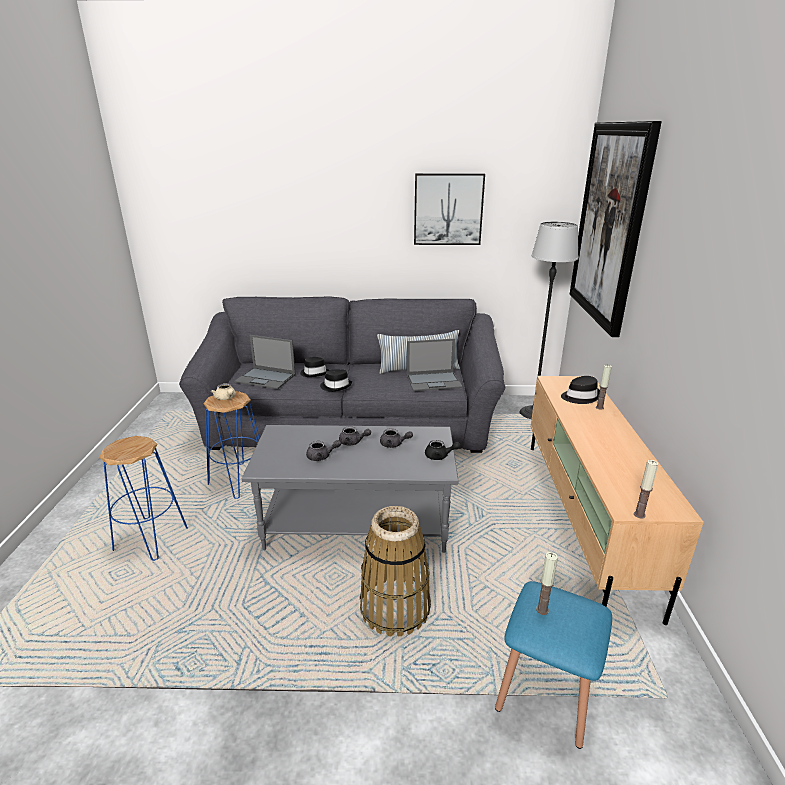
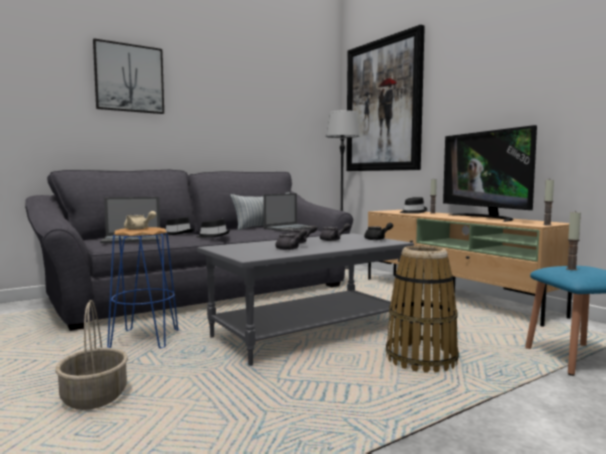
camera: 35 degrees left, 20 degrees down
blue stool [99,436,188,561] -> basket [55,300,128,410]
picture [414,173,485,245] -> picture moved to [93,39,164,114]
none -> television [443,125,537,222]

